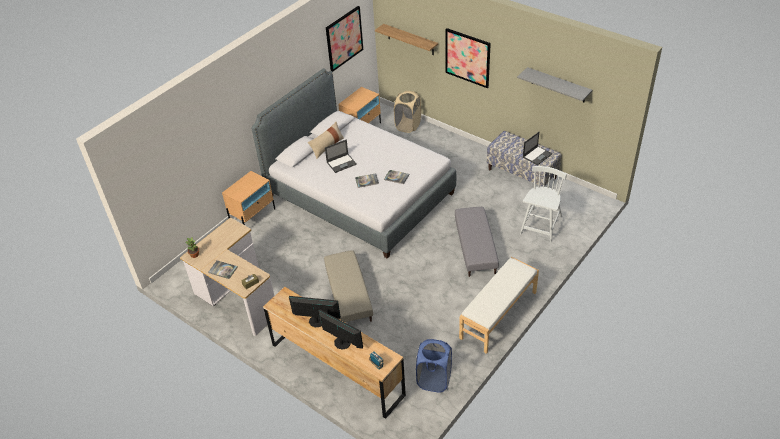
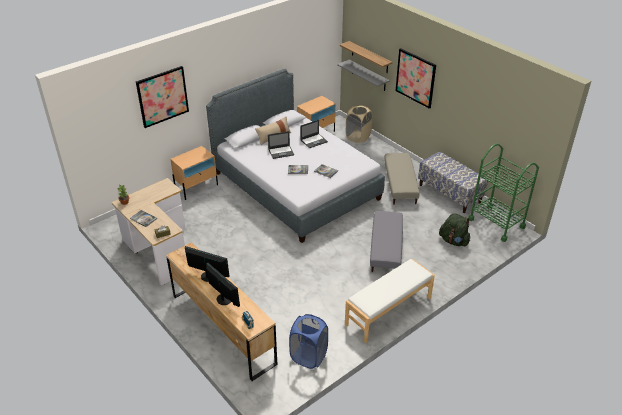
camera: 10 degrees right, 5 degrees down
beige ottoman [324,250,373,322] -> beige ottoman moved to [384,153,420,205]
picture [326,6,363,72] -> picture moved to [136,66,189,128]
grey shelf [517,67,592,102] -> grey shelf moved to [337,60,390,91]
white chair [520,166,567,243] -> green backpack [439,214,470,246]
laptop [523,132,552,165] -> laptop moved to [300,120,328,148]
none -> green cart [468,144,539,242]

